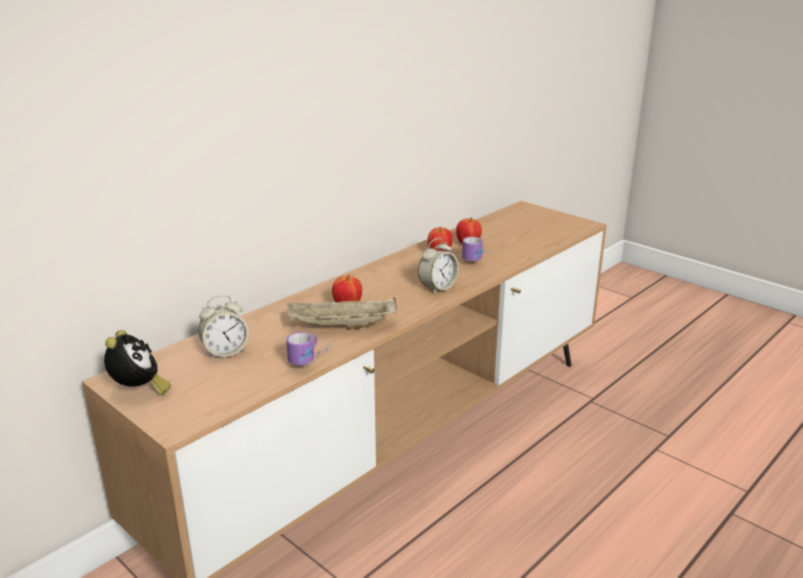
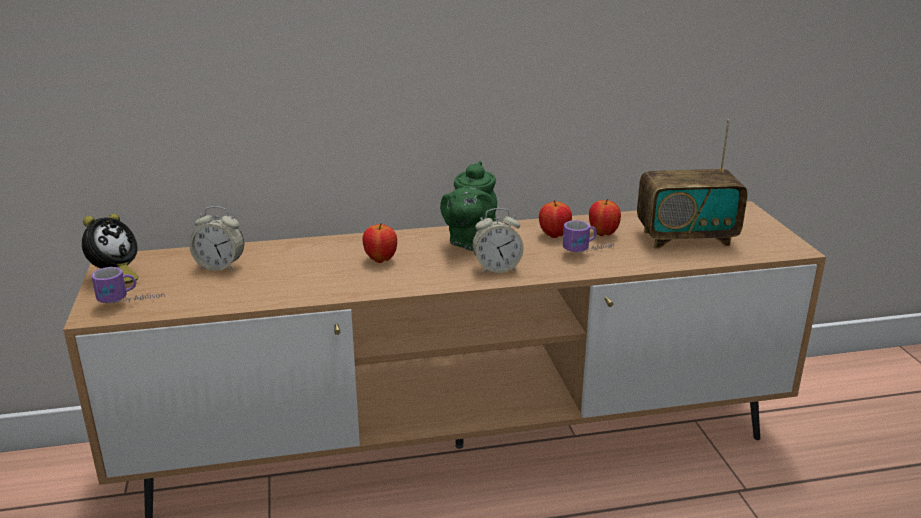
camera: 35 degrees right, 0 degrees up
mug [286,332,332,366] -> mug moved to [91,267,165,303]
beige tray [287,298,397,330] -> none
none -> green teapot [440,161,497,251]
none -> radio [637,120,748,248]

